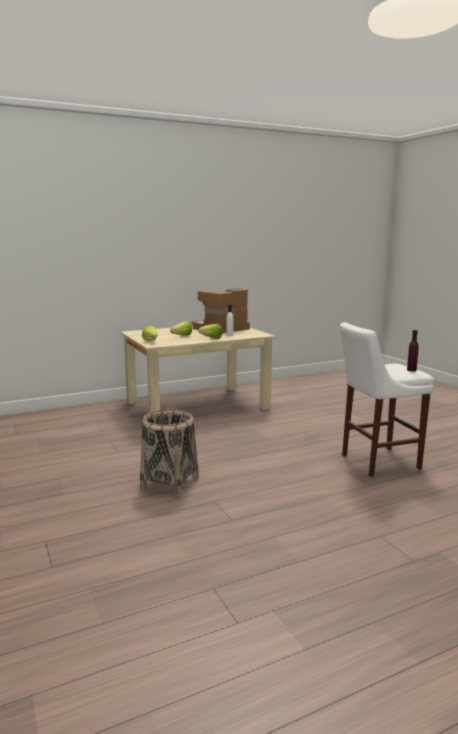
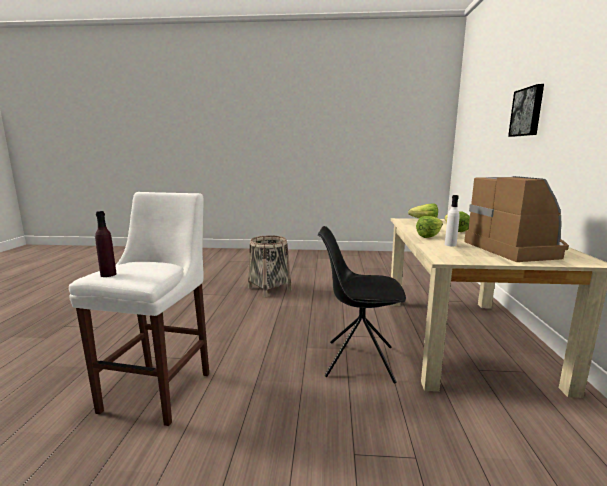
camera: 120 degrees right, 0 degrees up
none -> black chair [318,226,406,384]
none -> picture [508,84,544,137]

